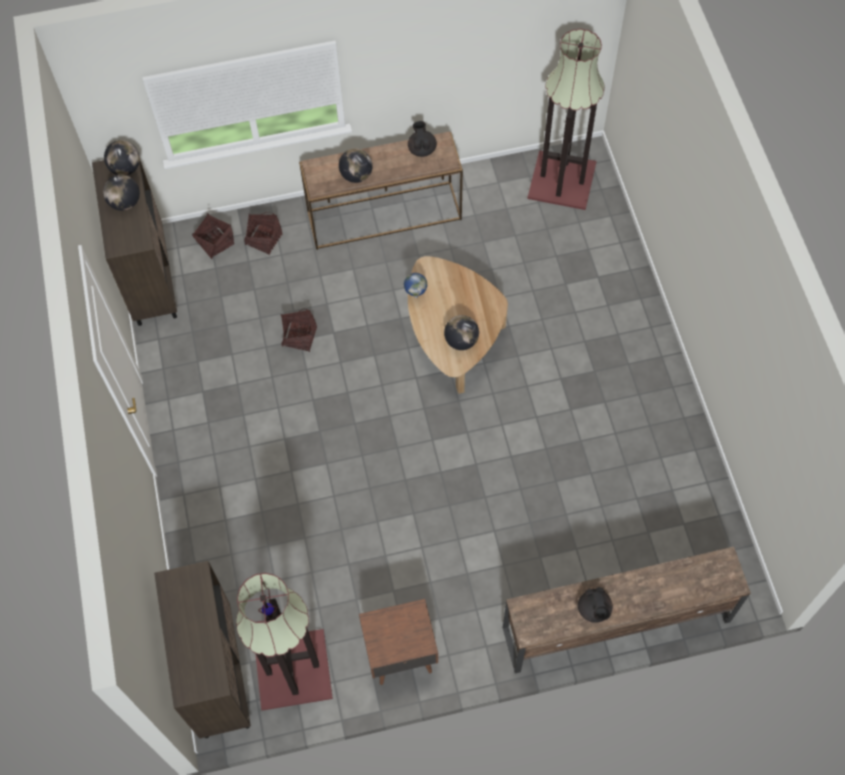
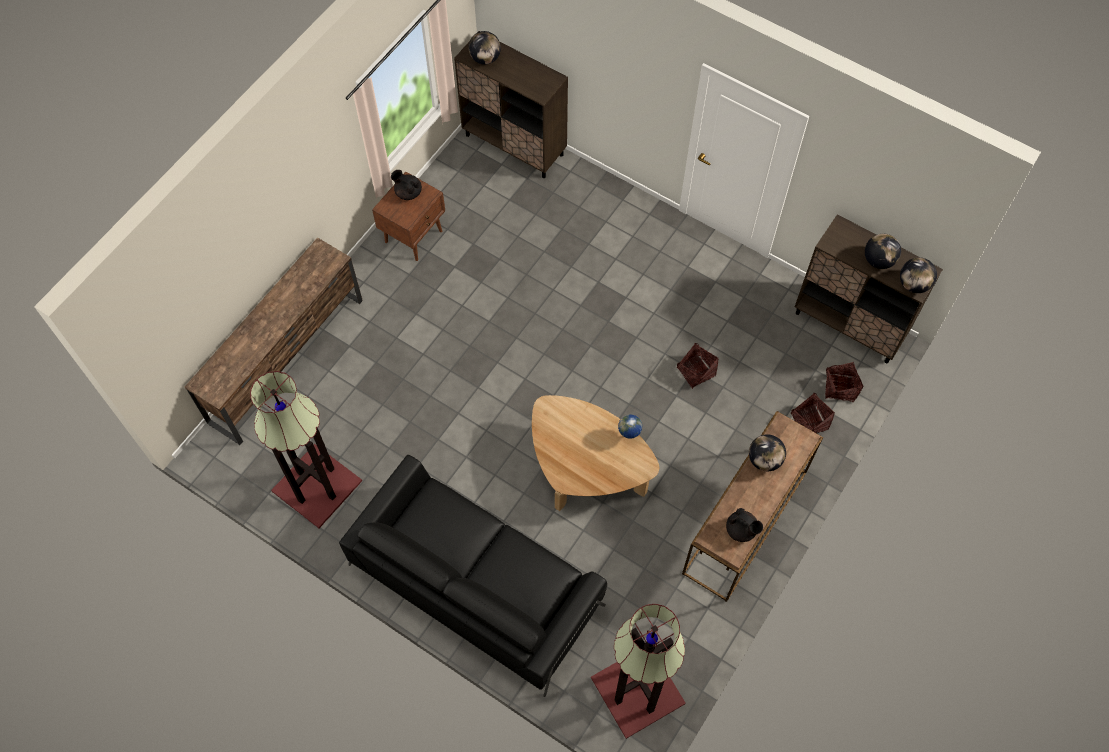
camera: 135 degrees right, 0 degrees up
floor lamp [236,573,333,710] -> floor lamp moved to [250,371,362,528]
globe [444,315,479,350] -> globe moved to [468,31,501,65]
black teapot [578,587,613,623] -> black teapot moved to [391,170,422,200]
none -> black sofa [339,455,607,697]

